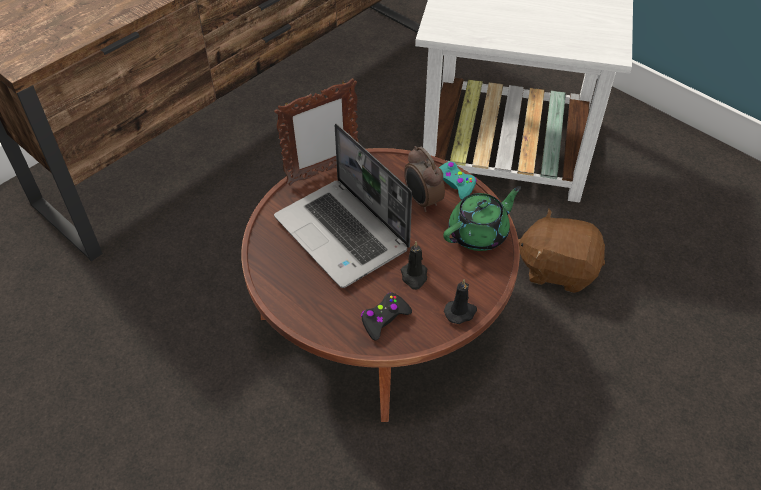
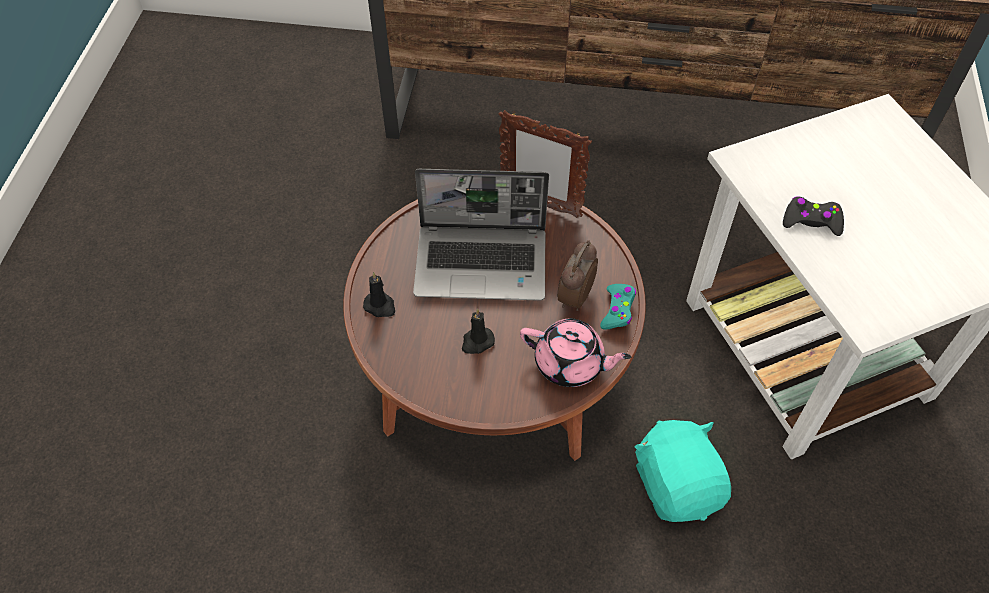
camera: 55 degrees right, 5 degrees up
laptop [274,123,412,288] -> laptop turned 105 degrees counterclockwise [413,169,549,301]
black game controller [361,292,412,341] -> black game controller moved to [783,196,844,236]
green teapot [443,186,521,251] -> pink teapot [520,319,631,387]
black candle [444,279,477,324] -> black candle moved to [363,272,395,317]
brown plush toy [518,209,605,293] -> turquoise plush toy [635,420,731,522]

